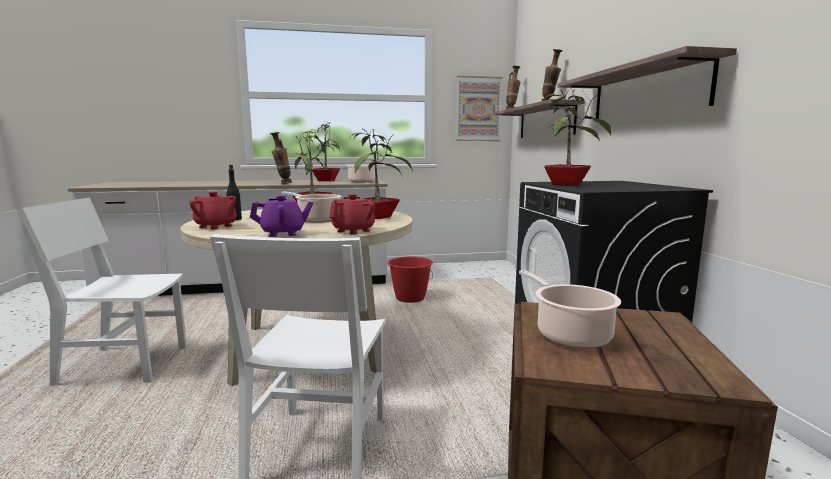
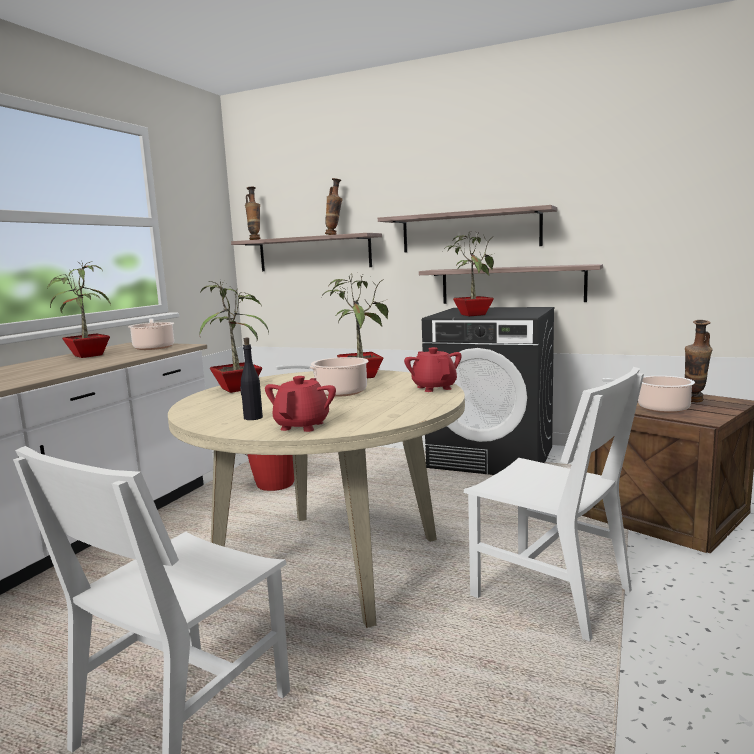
camera: 55 degrees left, 0 degrees up
red teapot [190,192,237,229] -> red teapot turned 45 degrees counterclockwise [265,376,336,432]
purple teapot [250,196,313,237] -> none
vase [270,132,292,184] -> vase moved to [685,320,713,402]
picture [456,76,502,141] -> none
none -> shelf [419,264,603,304]

